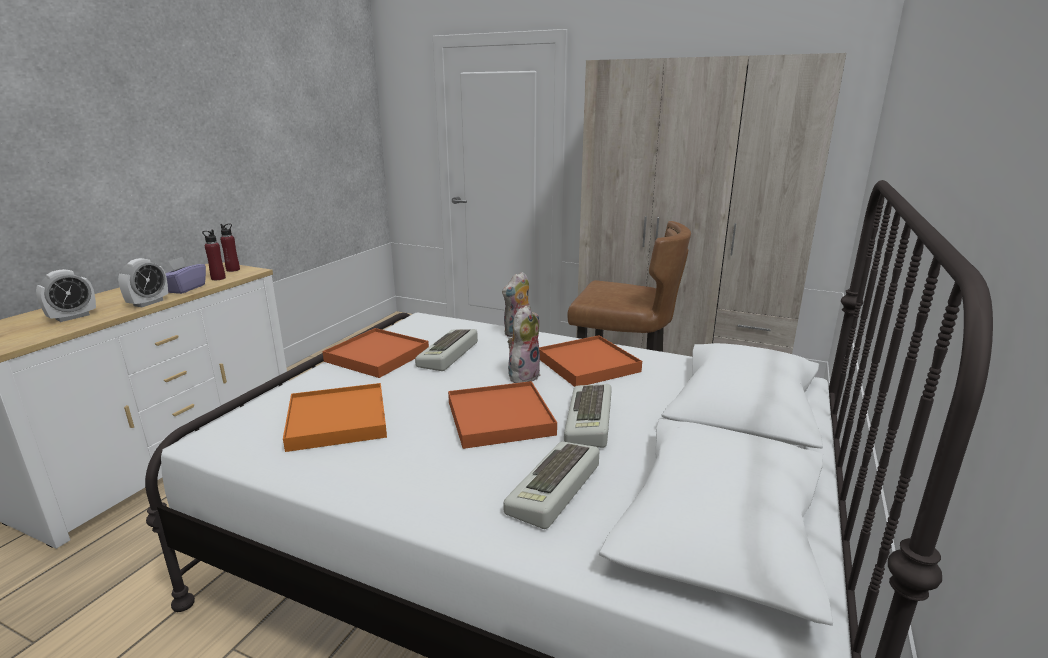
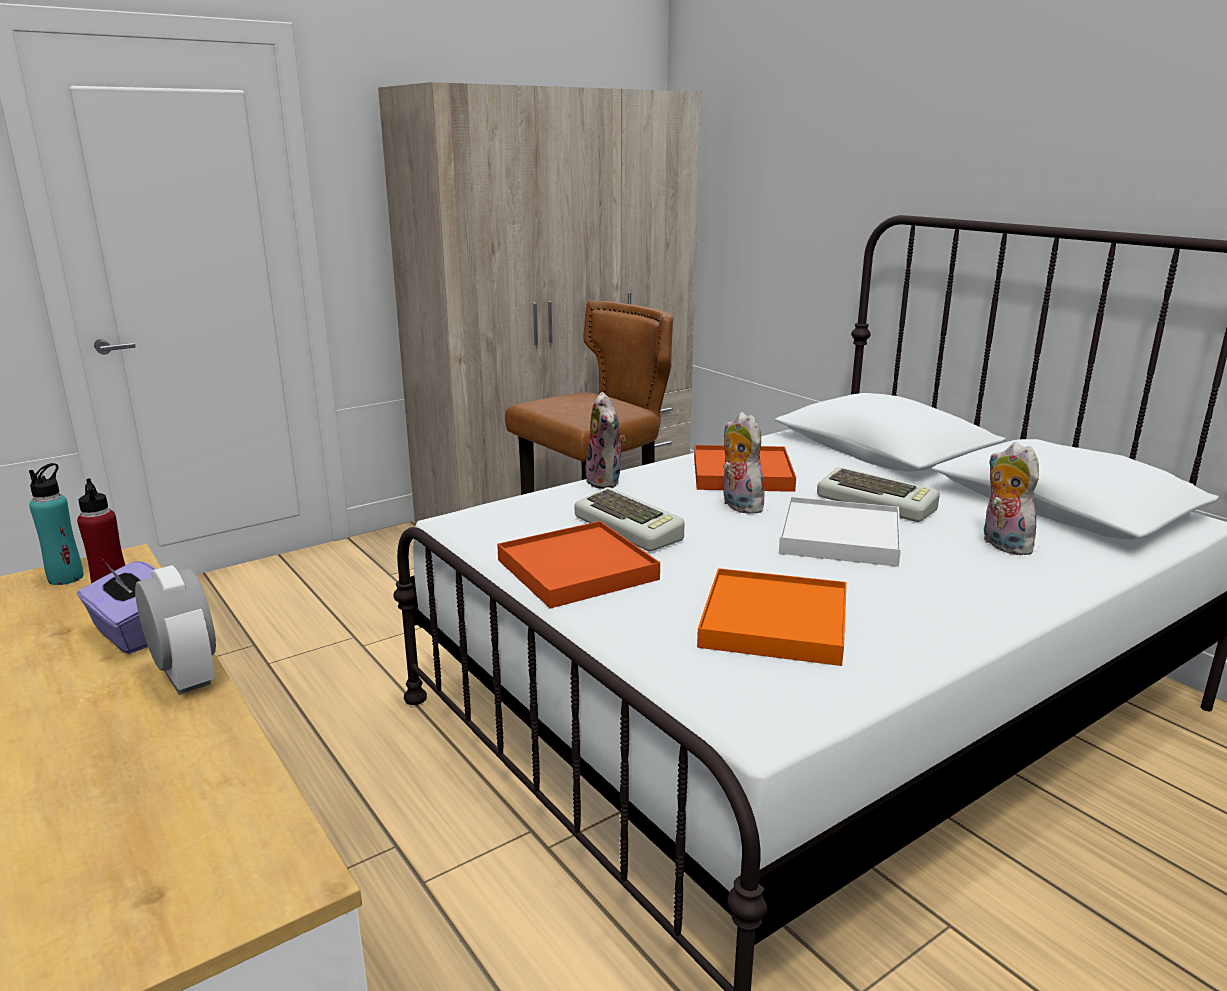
camera: 60 degrees left, 0 degrees up
alarm clock [36,269,96,322] -> none
red bottle [220,223,240,272] -> turquoise bottle [29,463,84,585]
orange tray [448,381,557,449] -> white tray [779,497,901,567]
keyboard [503,442,599,529] -> plush toy [984,442,1039,555]

